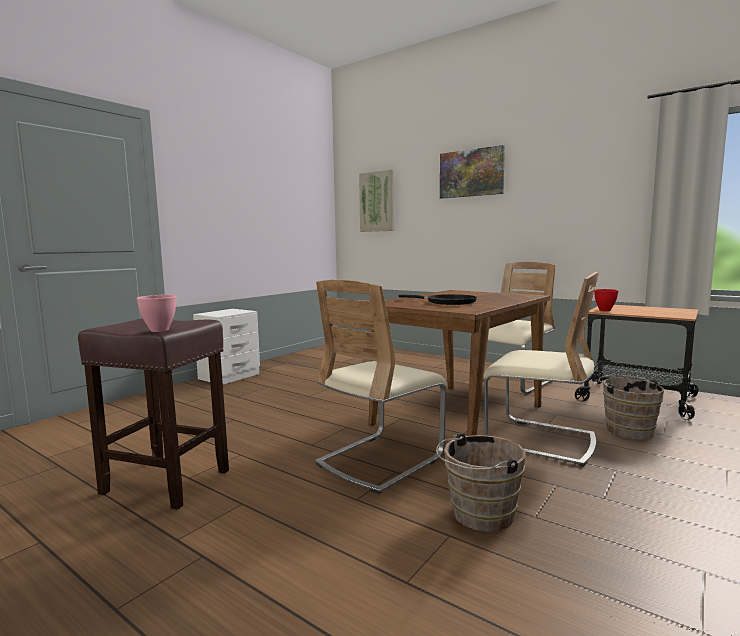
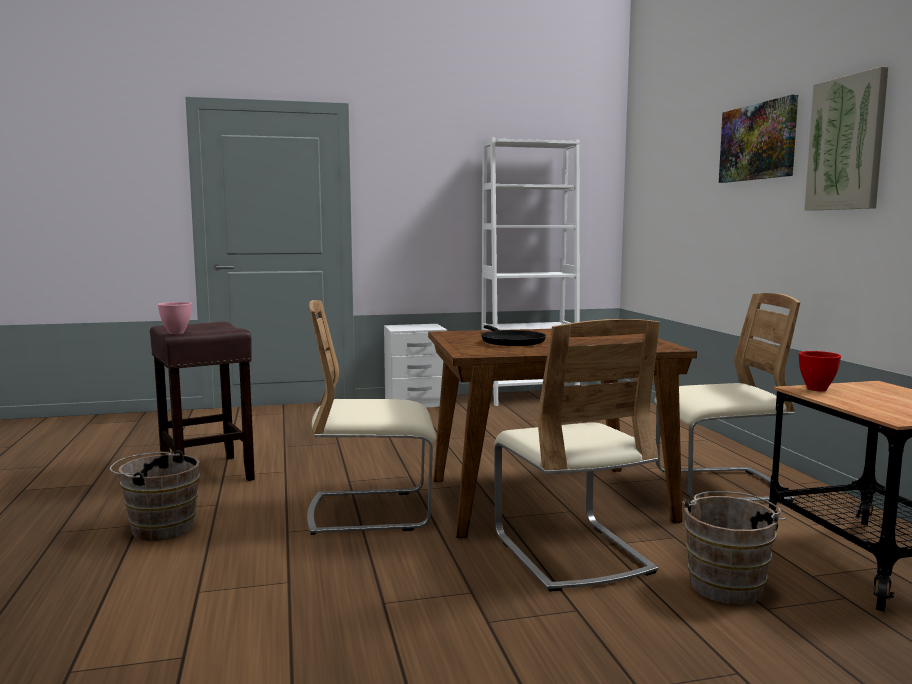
camera: 40 degrees right, 0 degrees up
picture [359,169,395,232] -> picture moved to [804,66,889,211]
brown bucket [436,433,526,532] -> brown bucket moved to [110,450,200,541]
none -> white bookcase [481,137,580,406]

